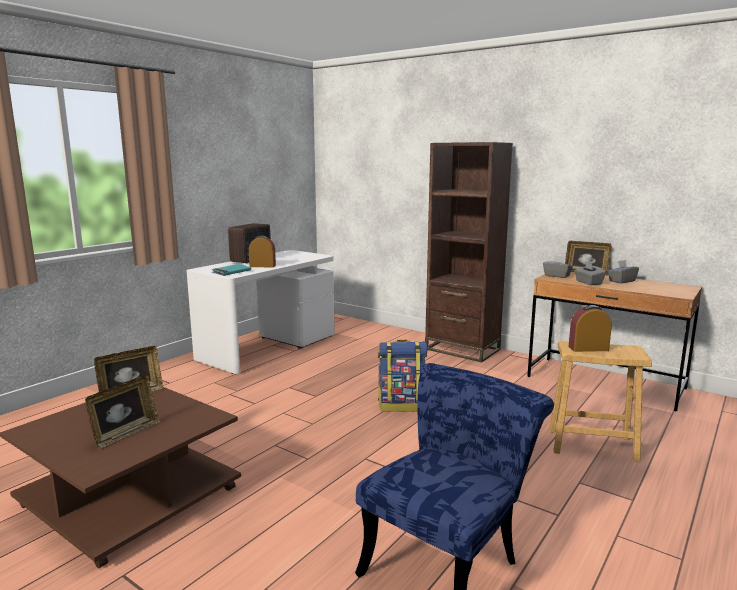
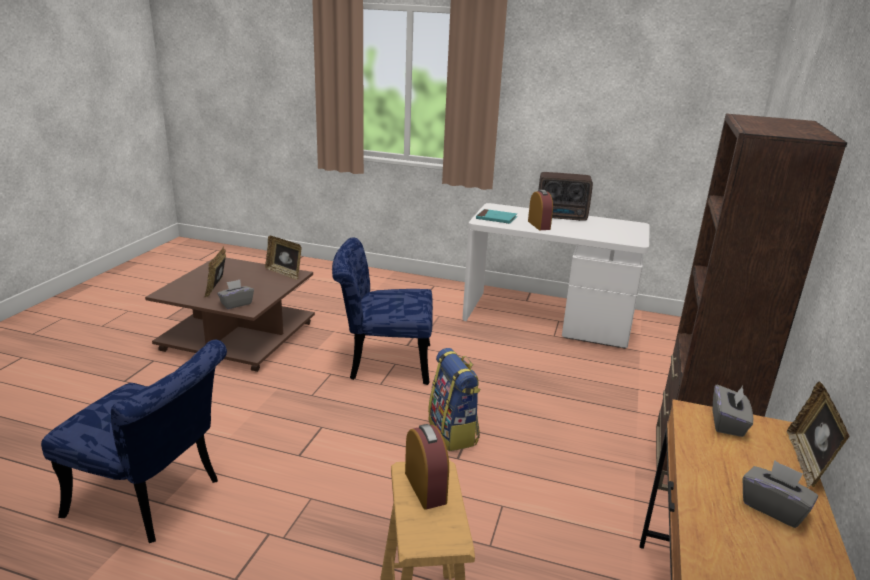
camera: 70 degrees right, 10 degrees up
picture frame [85,375,160,449] -> picture frame turned 75 degrees clockwise [204,246,226,297]
grey tissue box [574,262,606,285] -> grey tissue box moved to [217,280,254,309]
none -> blue chair [332,237,433,385]

